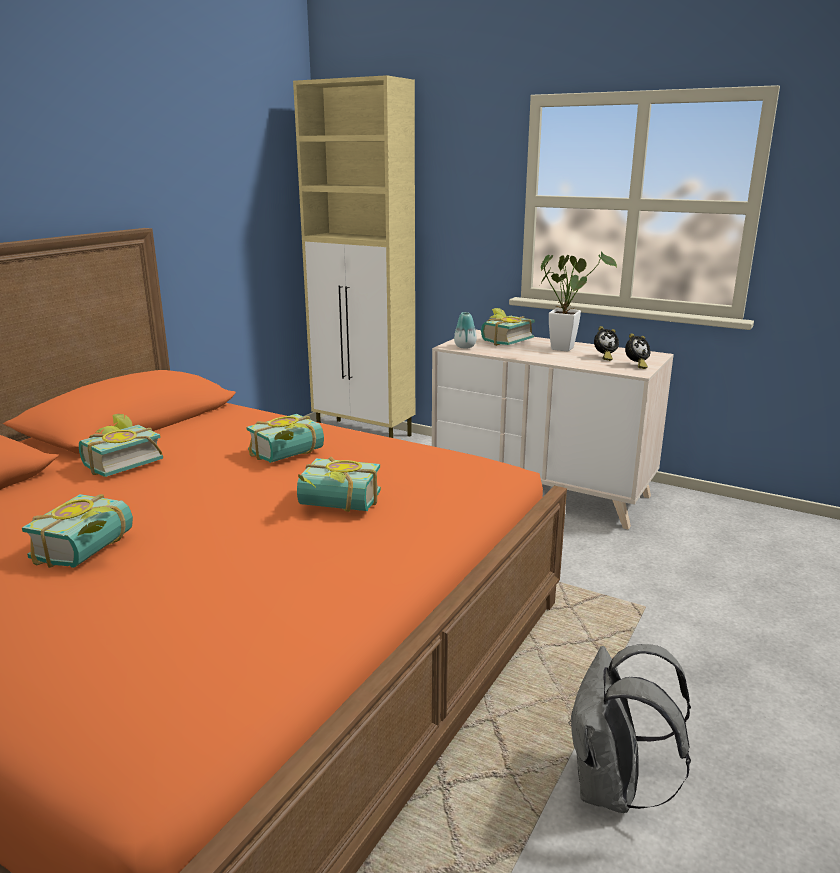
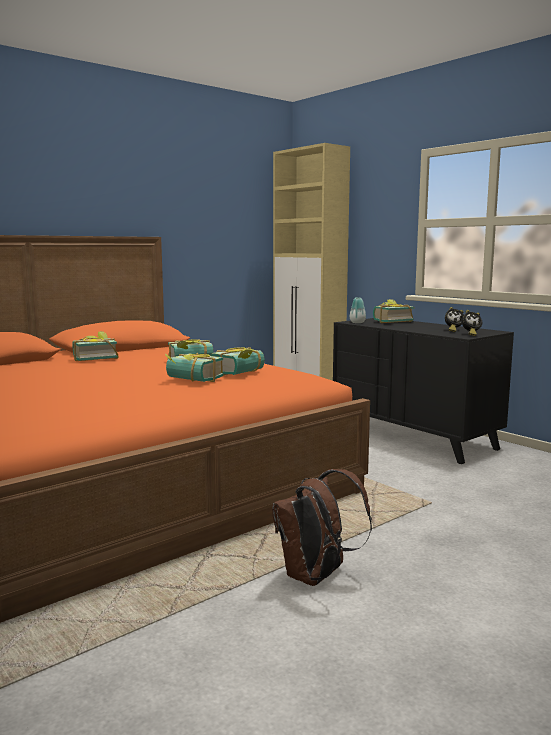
camera: 20 degrees right, 10 degrees down
book [22,494,133,568] -> book moved to [211,347,265,375]
beige dresser [432,330,674,530] -> black dresser [333,318,514,464]
potted plant [540,251,617,352] -> none
grey backpack [568,644,691,813] -> brown backpack [272,469,372,586]

